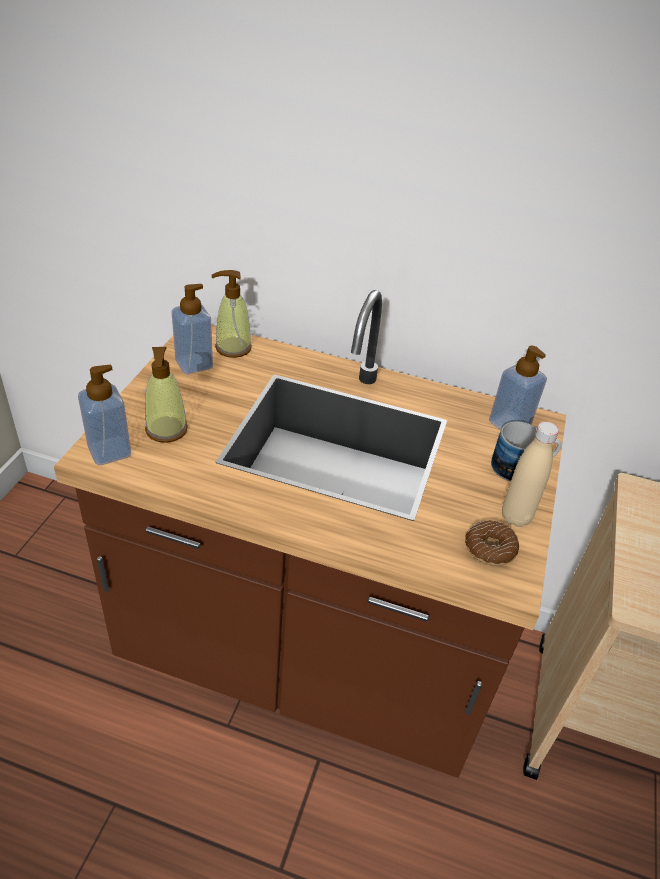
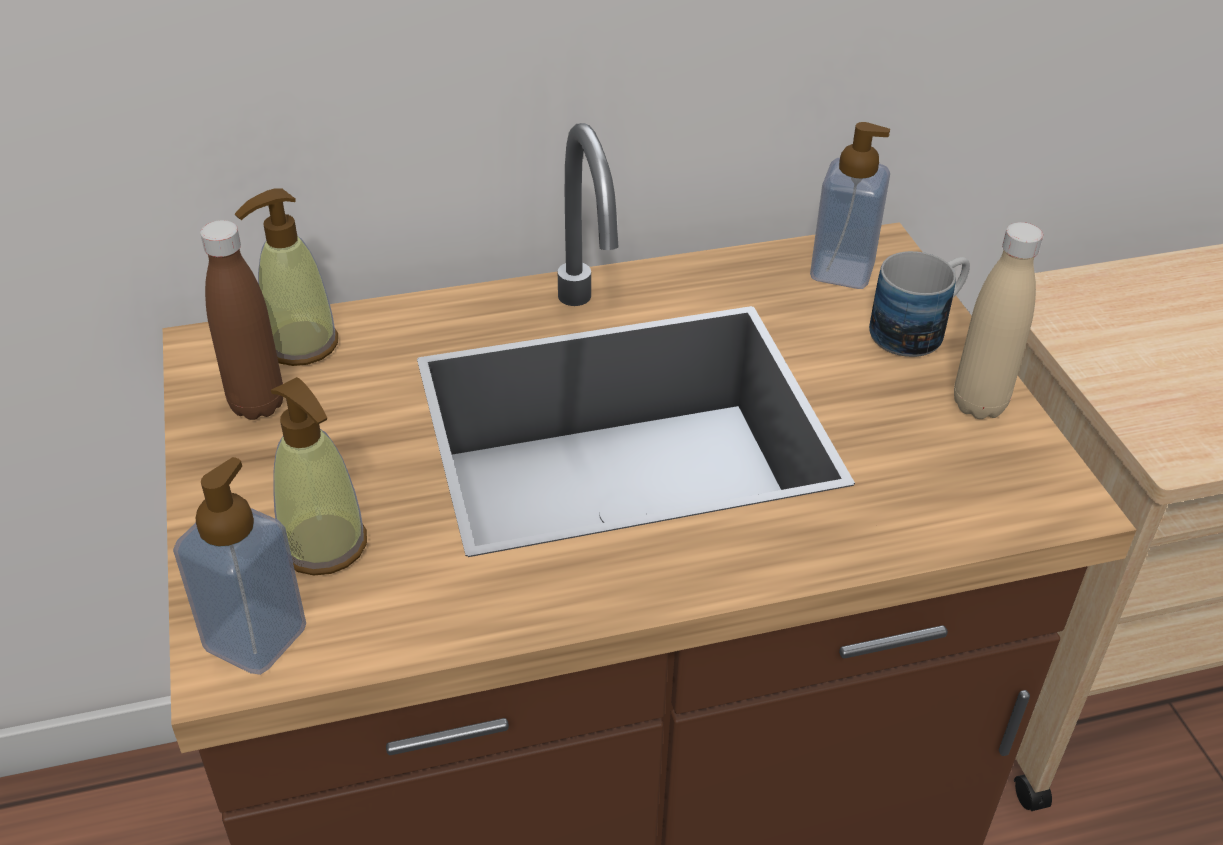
camera: 30 degrees left, 0 degrees up
soap dispenser [172,284,213,374] -> brown bottle [200,220,283,420]
donut [465,520,519,566] -> none

